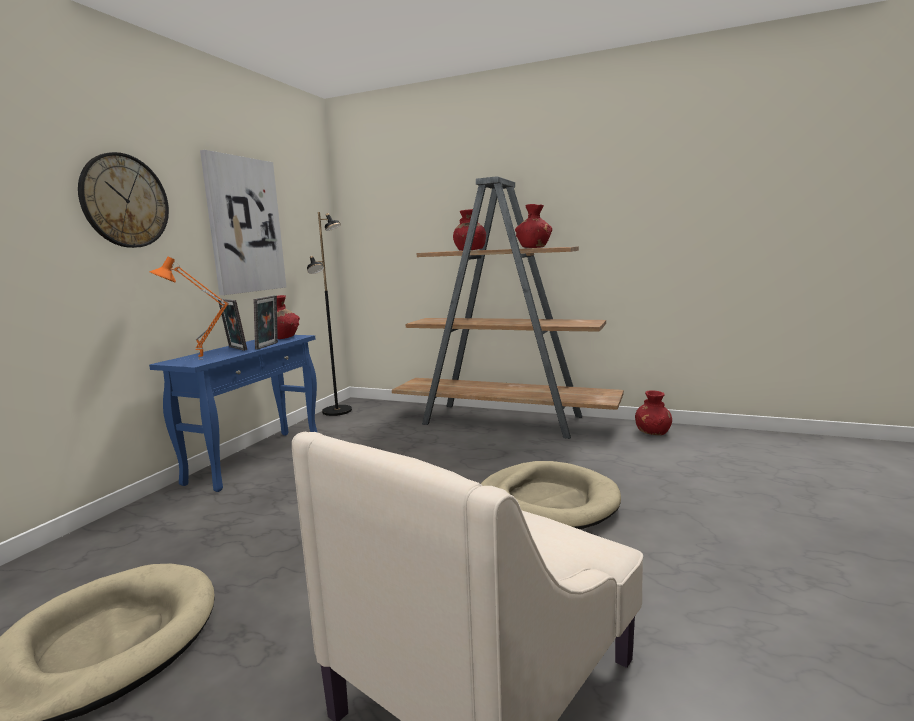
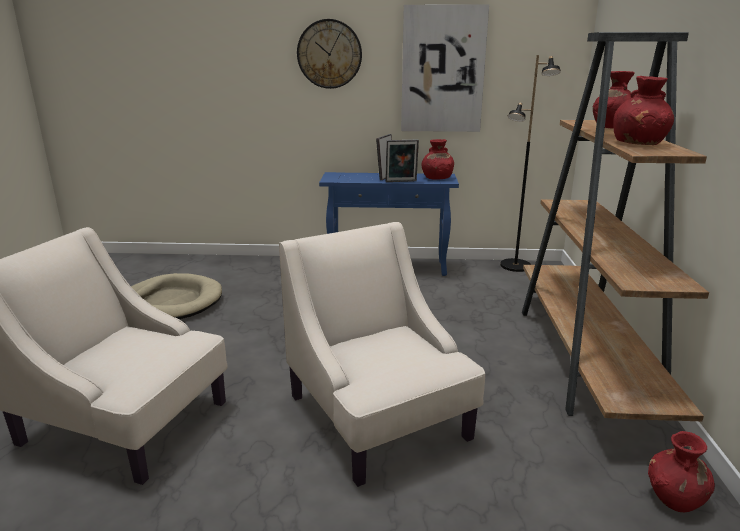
camera: 70 degrees right, 10 degrees up
orange table lamp [150,257,229,359] -> none
beige dog bed [481,461,621,529] -> beige armchair [279,222,485,487]

